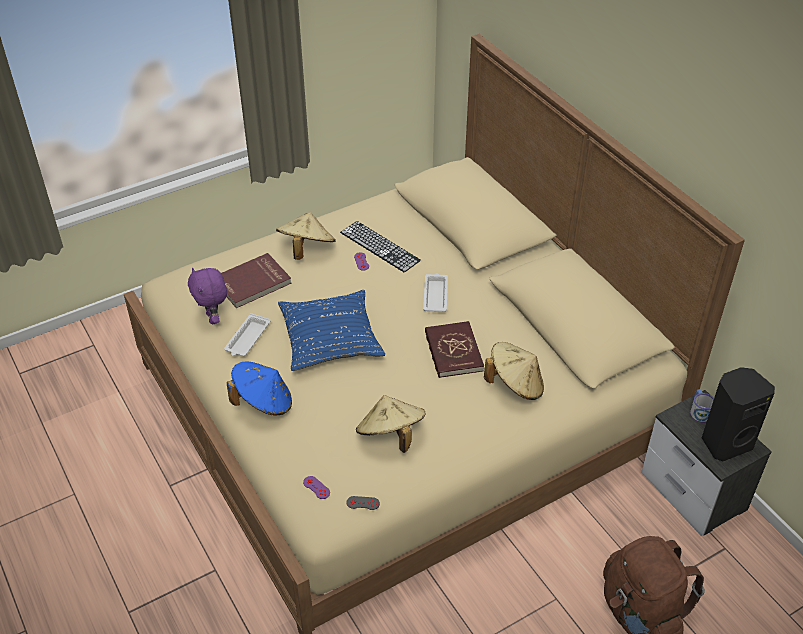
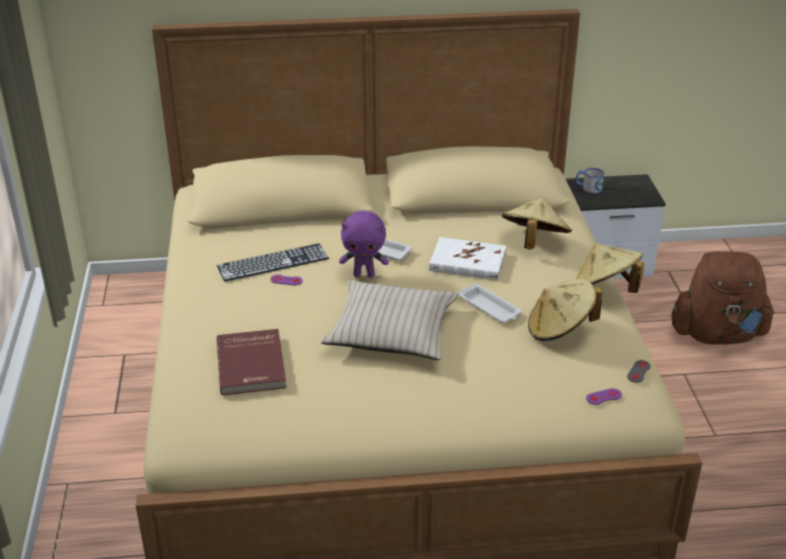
camera: 65 degrees left, 10 degrees down
purple plush toy [188,268,227,324] -> purple plush toy moved to [339,211,389,277]
white tray [224,313,271,356] -> white tray moved to [458,283,522,323]
blue hat [227,361,292,415] -> none
beige hat [276,212,336,260] -> beige hat moved to [576,244,644,293]
blue pillow [278,290,385,371] -> beige pillow [320,280,458,360]
red book [425,321,484,378] -> white book [429,237,507,280]
black speaker [702,367,775,461] -> none

